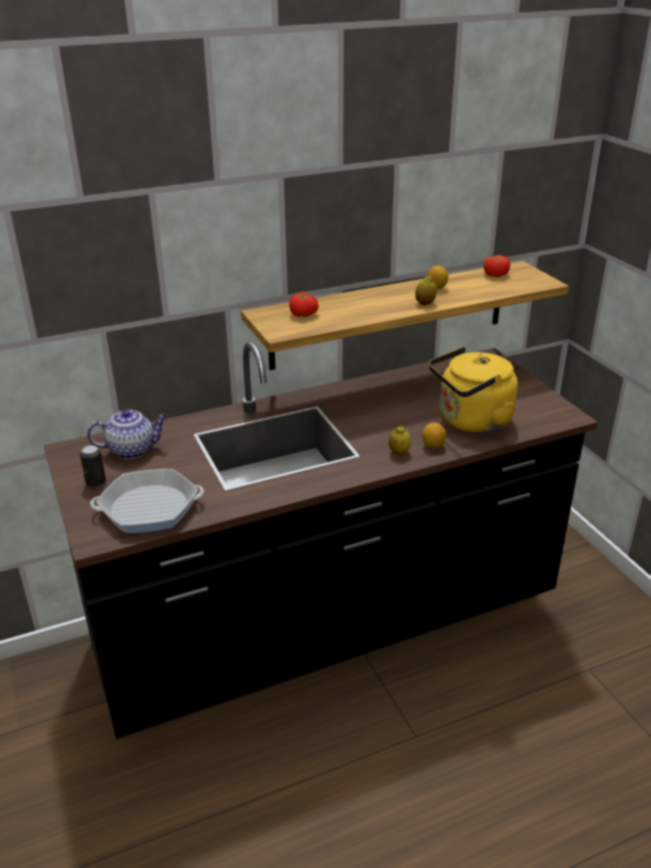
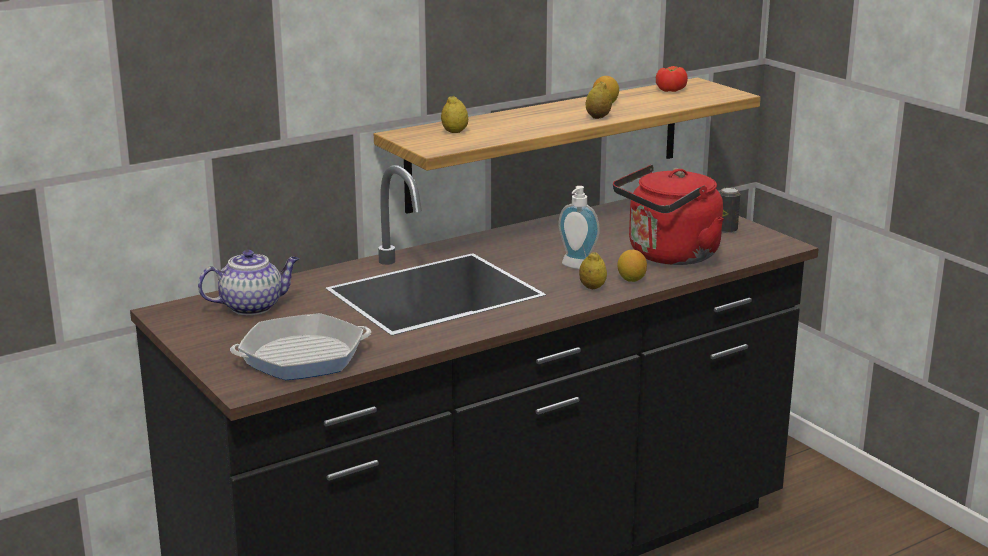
camera: 10 degrees left, 10 degrees down
can [80,445,106,487] -> can moved to [719,187,740,233]
tomato [289,292,318,317] -> lemon [441,96,468,133]
yellow kettle [429,347,518,433] -> red kettle [613,164,724,265]
none -> soap dispenser [559,186,600,269]

